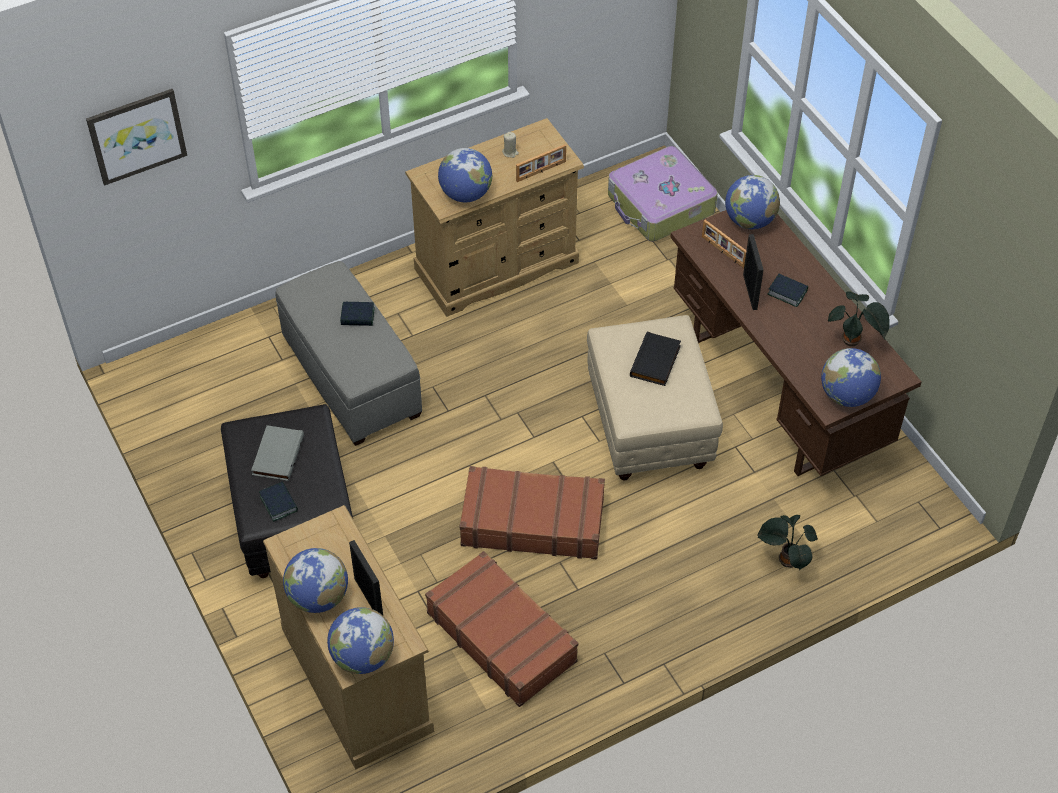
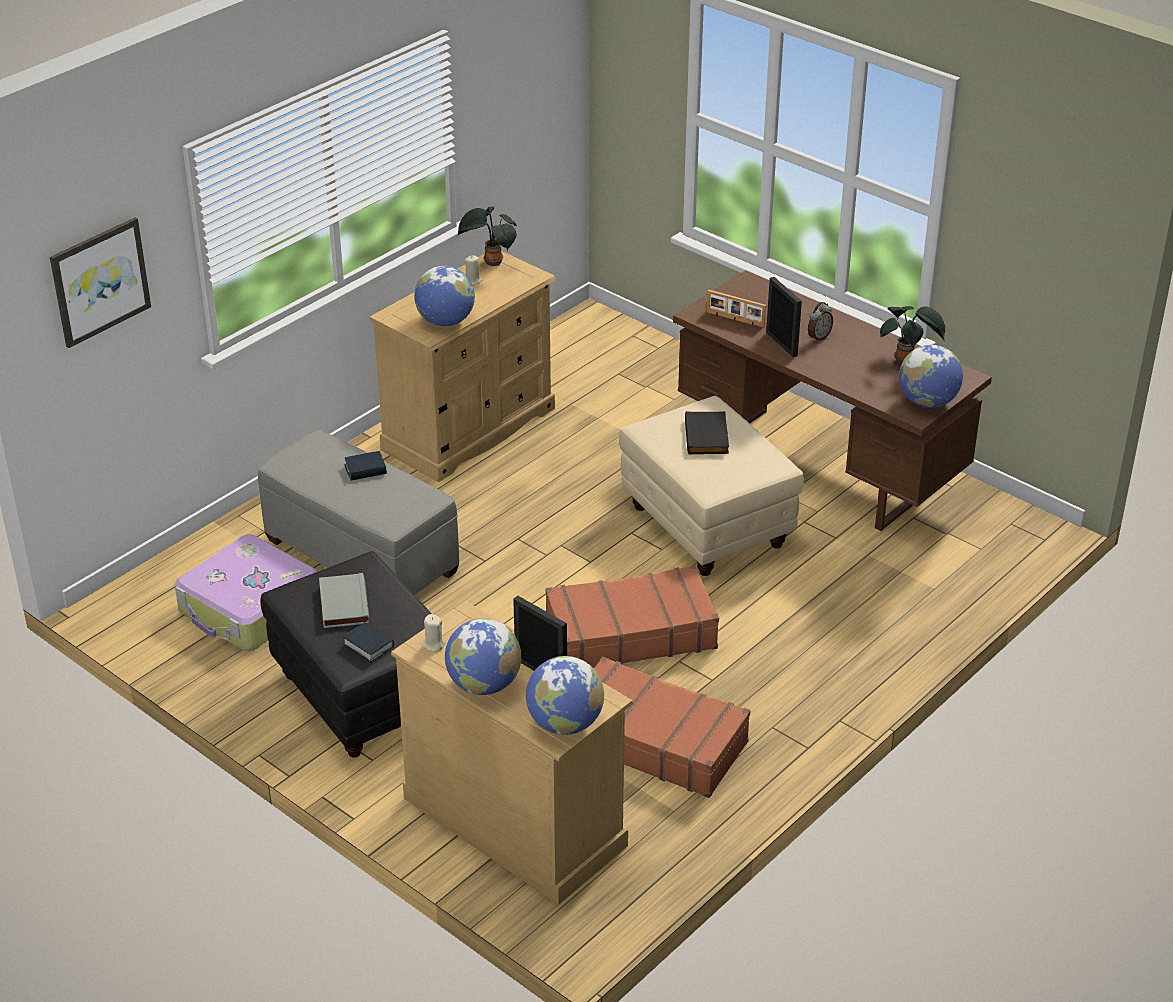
camera: 20 degrees left, 15 degrees down
picture frame [516,144,566,182] -> none
suitcase [608,146,718,241] -> suitcase moved to [175,534,318,651]
globe [725,175,780,229] -> none
potted plant [758,515,818,571] -> potted plant moved to [458,206,517,266]
book [768,274,808,307] -> alarm clock [808,302,833,342]
none -> beige candle [422,614,445,652]

